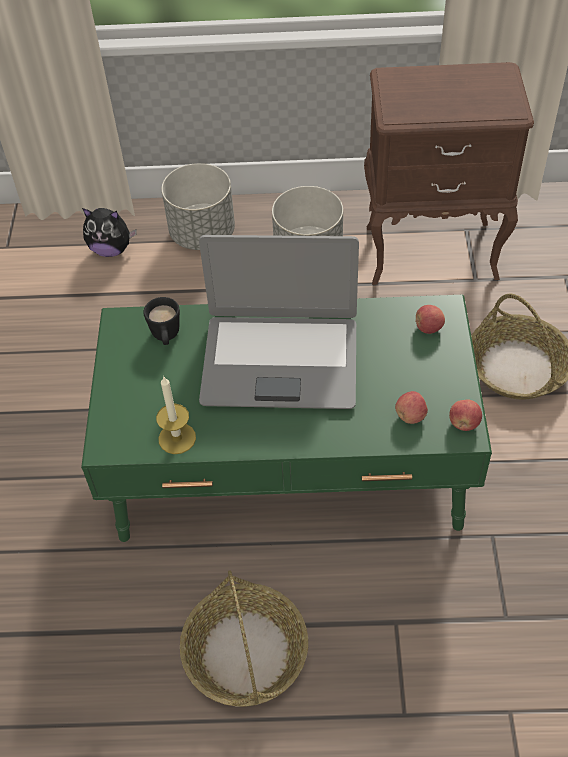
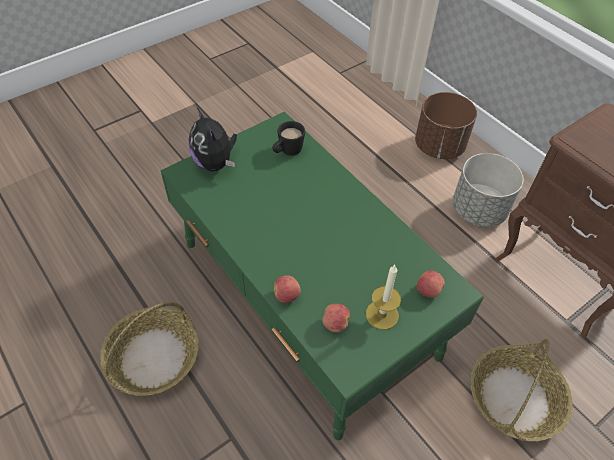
camera: 50 degrees right, 0 degrees up
plush toy [82,208,137,257] -> plush toy moved to [189,108,237,172]
candle [156,377,196,454] -> candle moved to [366,265,401,330]
grey planter [161,163,235,250] -> brown planter [415,92,477,159]
laptop [199,235,359,409] -> none
apple [449,399,482,431] -> apple moved to [273,275,301,303]

